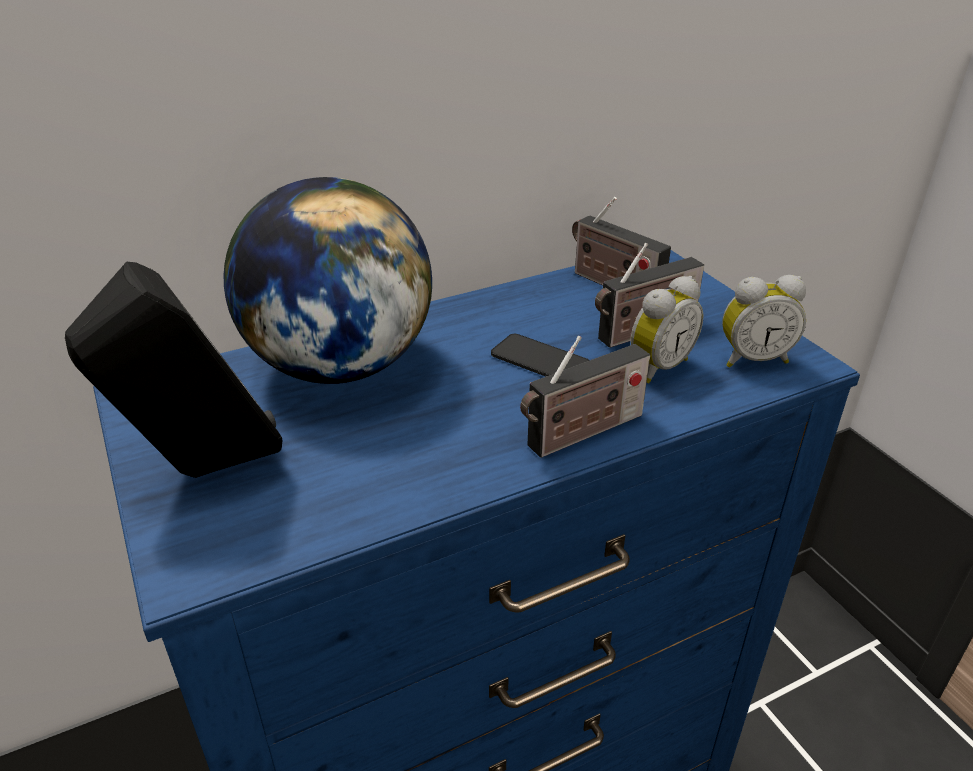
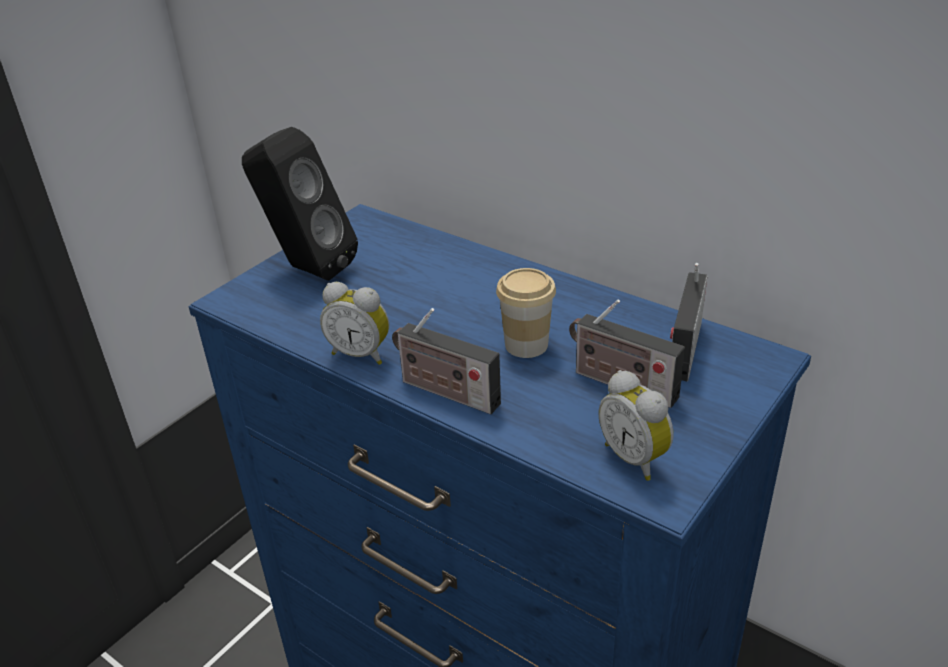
camera: 65 degrees right, 0 degrees up
globe [224,177,432,384] -> none
phone [491,334,590,377] -> cup [496,268,556,358]
alarm clock [631,276,704,383] -> alarm clock moved to [320,282,389,365]

